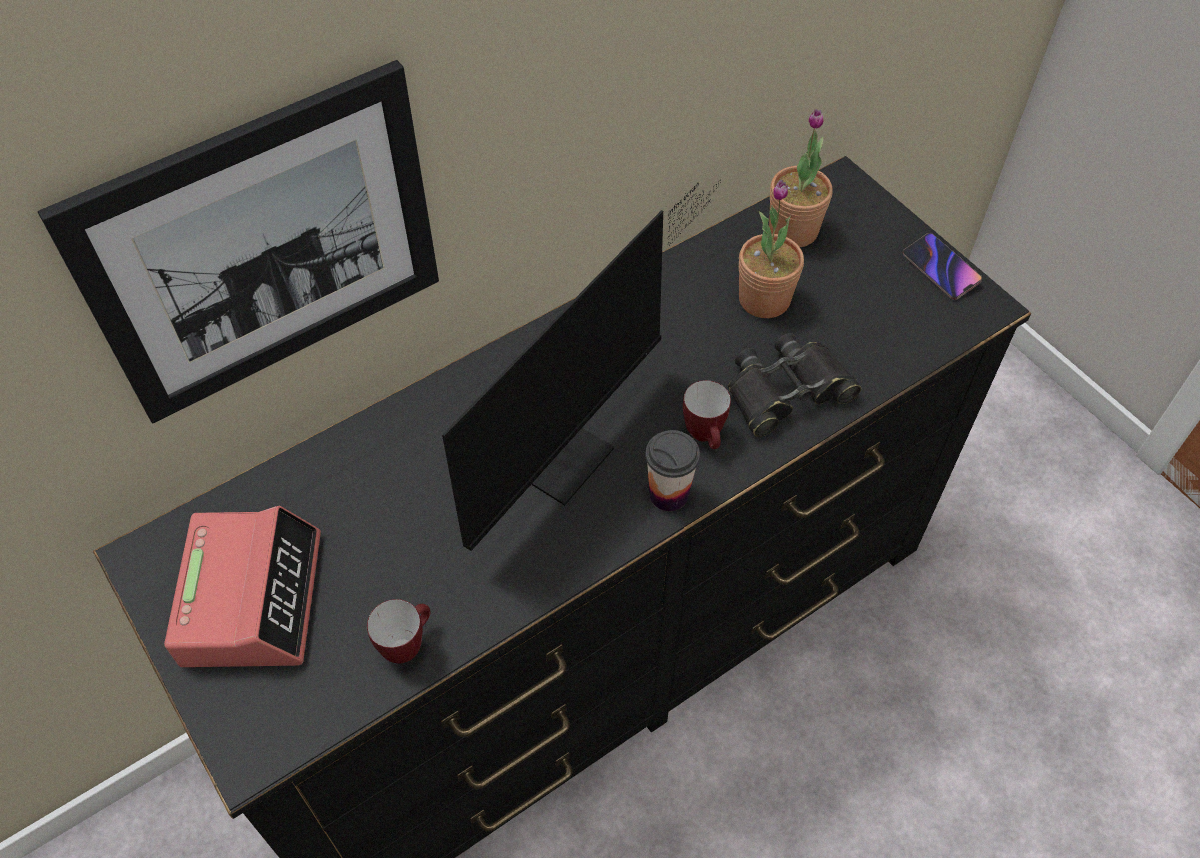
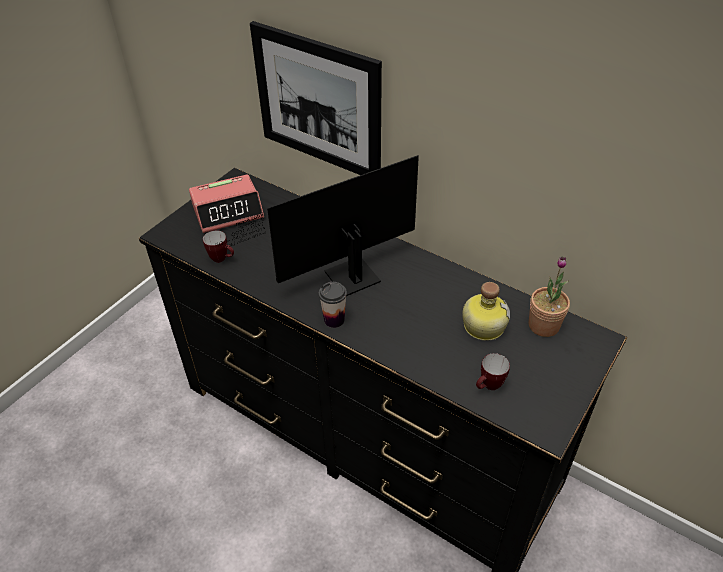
camera: 70 degrees right, 10 degrees down
monitor [442,180,721,551] -> monitor turned 135 degrees clockwise [215,155,419,296]
mug [683,380,731,449] -> mug moved to [476,353,510,390]
black binoculars [728,333,861,437] -> none
potted plant [739,180,804,318] -> bottle [462,282,510,341]
phone [902,233,982,300] -> none

